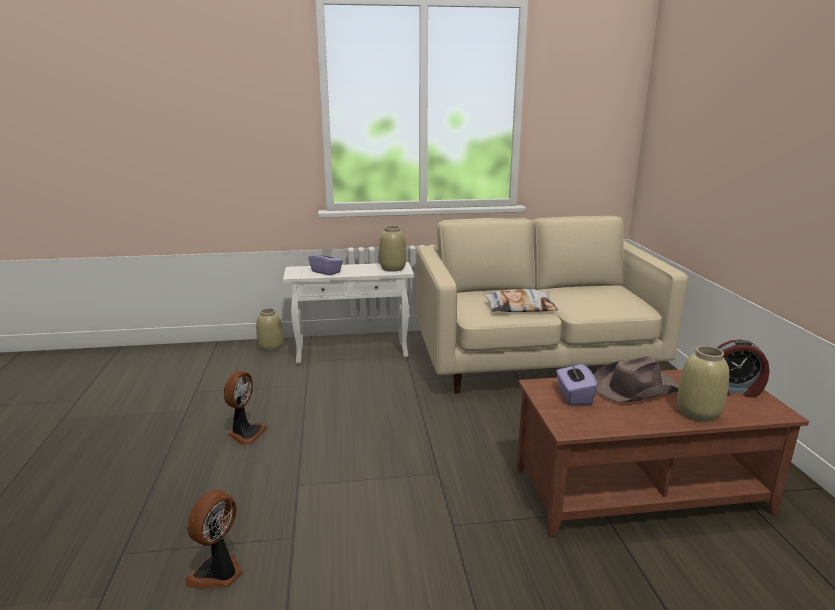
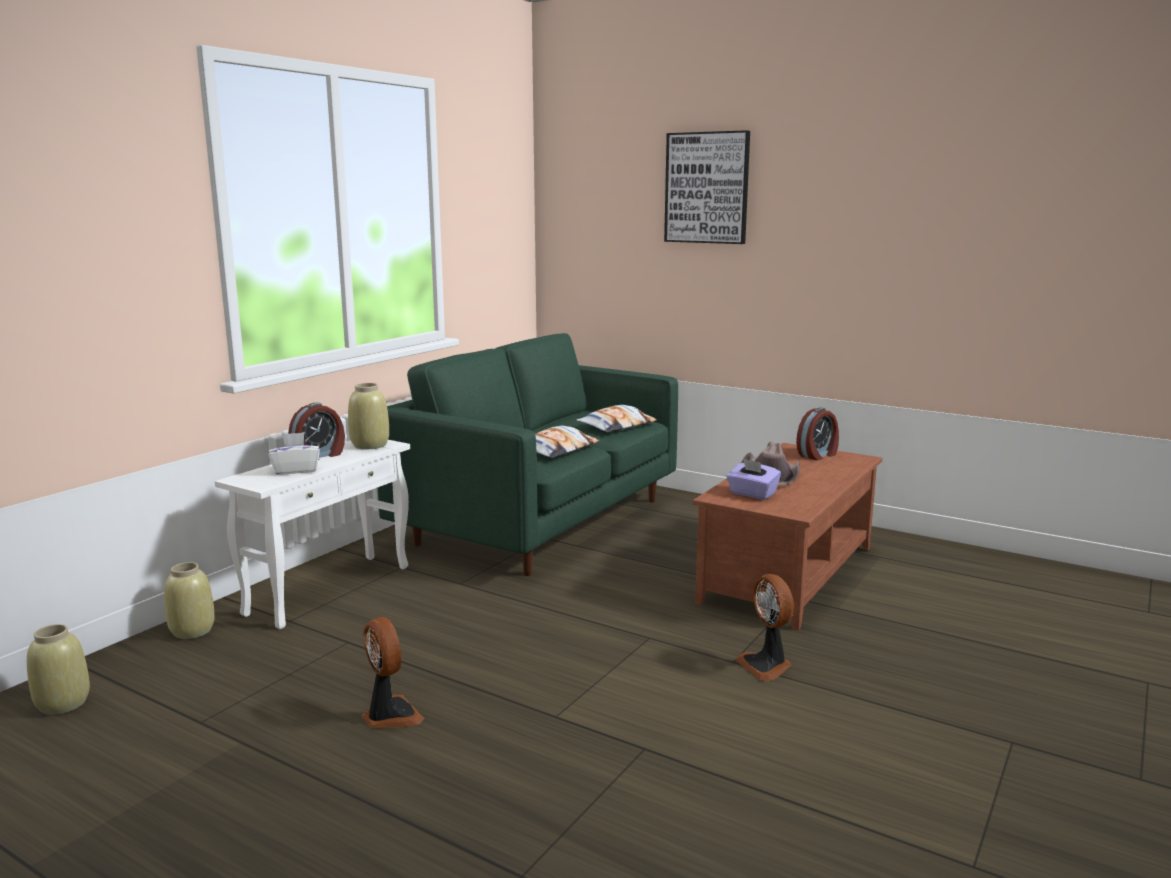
camera: 50 degrees left, 5 degrees down
fan [185,490,243,589] -> fan moved to [735,574,794,681]
purple tissue box [308,248,343,275] -> white tissue box [268,432,320,475]
beige sofa [416,216,688,393] -> green sofa [378,333,678,576]
beige vase [677,346,729,421] -> beige vase moved to [27,624,90,715]
none -> alarm clock [288,403,345,460]
none -> pillow [576,405,657,432]
none -> picture [664,130,750,244]

